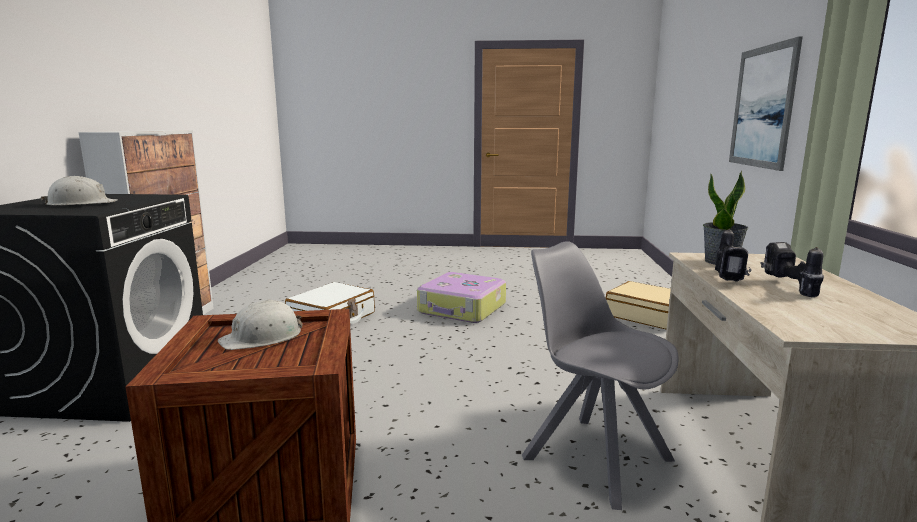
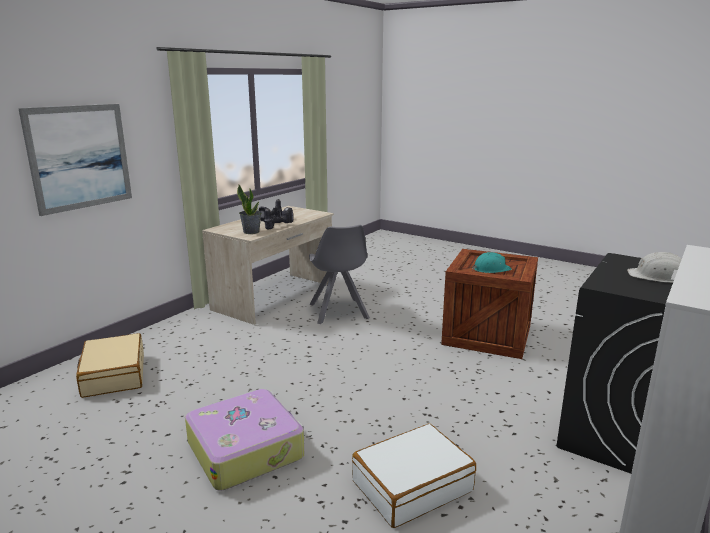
camera: 150 degrees left, 5 degrees up
white hard hat [218,299,302,350] -> turquoise hard hat [472,252,512,273]

